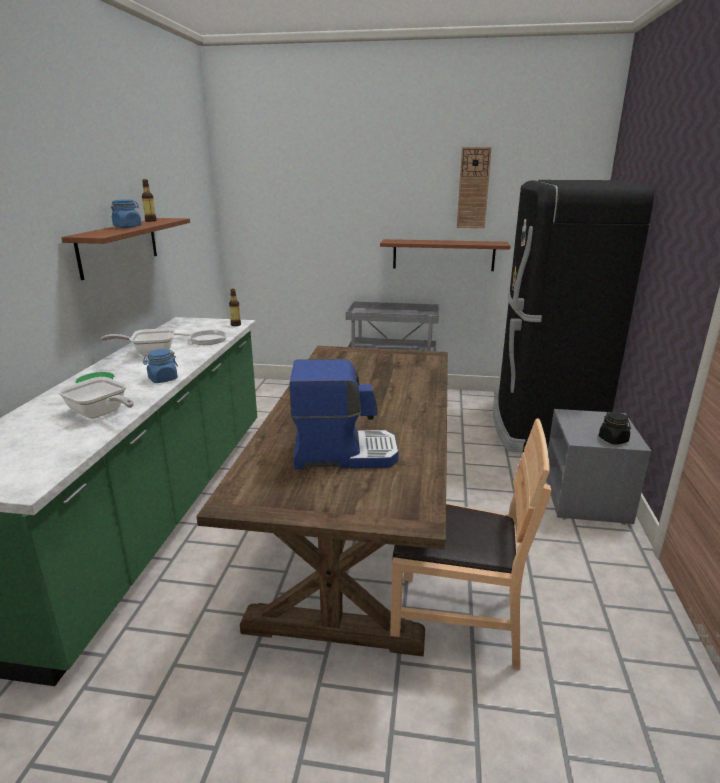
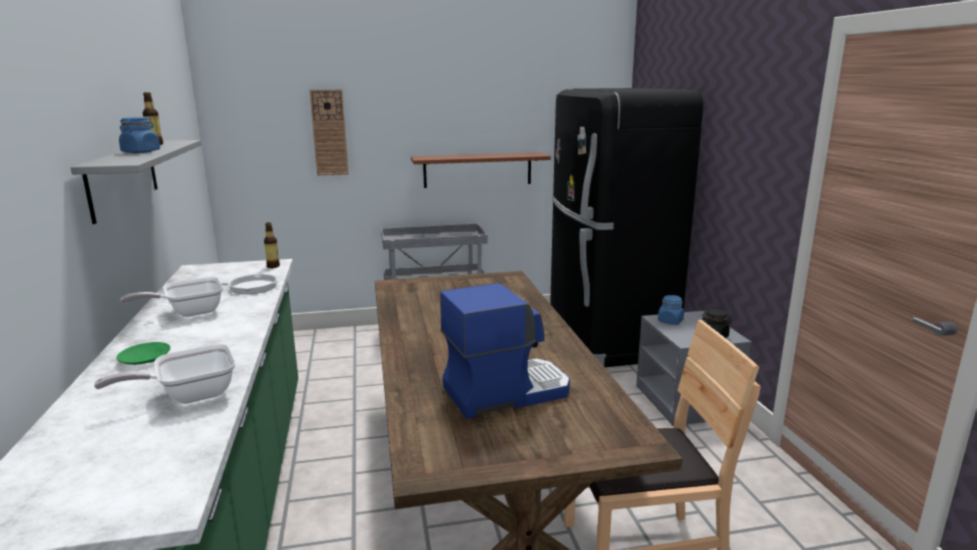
camera: 20 degrees left, 5 degrees down
frying pan [58,377,134,419] -> frying pan turned 135 degrees clockwise [94,344,236,404]
brown shelf [61,218,190,280] -> grey shelf [71,140,201,224]
blue jar [143,349,178,383] -> blue jar moved to [658,295,684,325]
wall clock [457,147,492,228] -> wall clock moved to [309,89,349,176]

